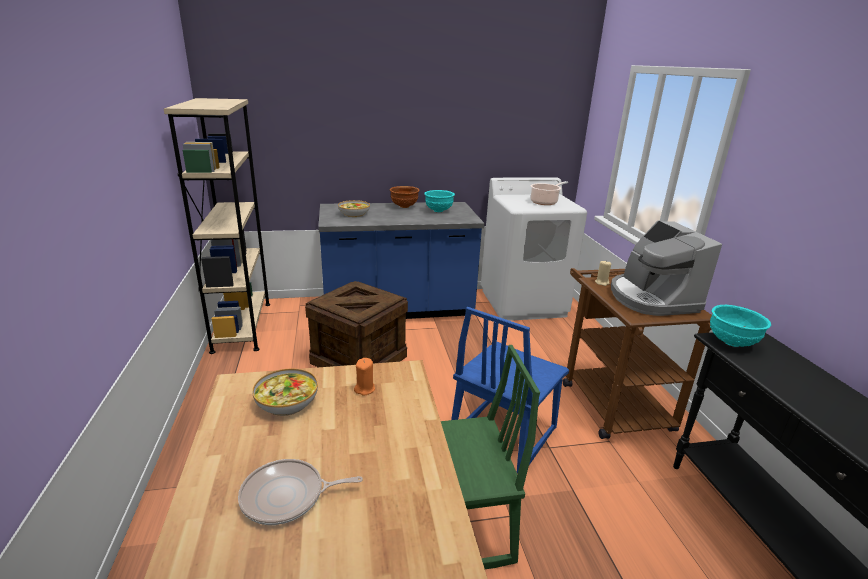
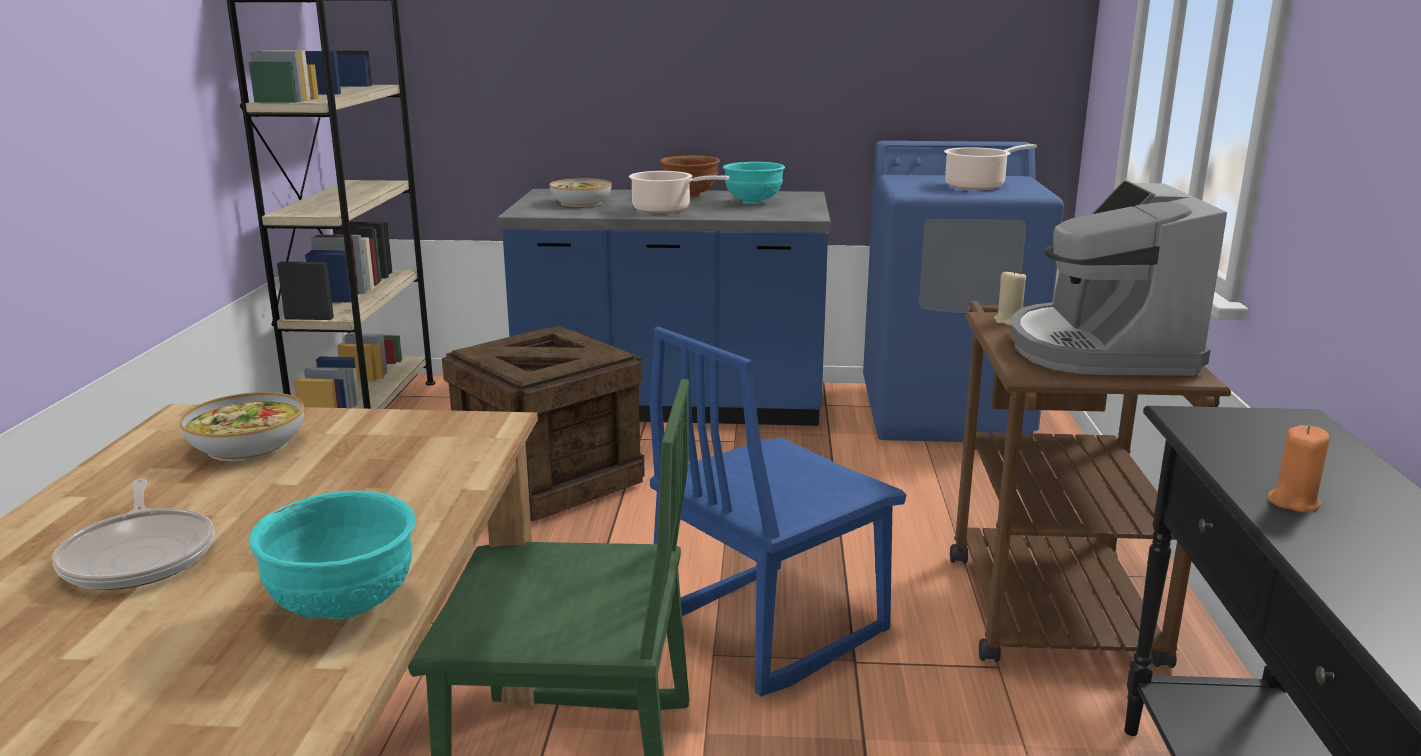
camera: 15 degrees right, 5 degrees down
frying pan [238,459,363,525] -> frying pan turned 120 degrees counterclockwise [52,479,214,590]
orange candle [354,358,375,396] -> orange candle moved to [1268,425,1329,512]
white washing machine [481,177,587,321] -> blue washing machine [863,141,1064,442]
turquoise bowl [710,305,771,347] -> turquoise bowl moved to [249,491,416,619]
none -> cooking pot [629,171,729,214]

